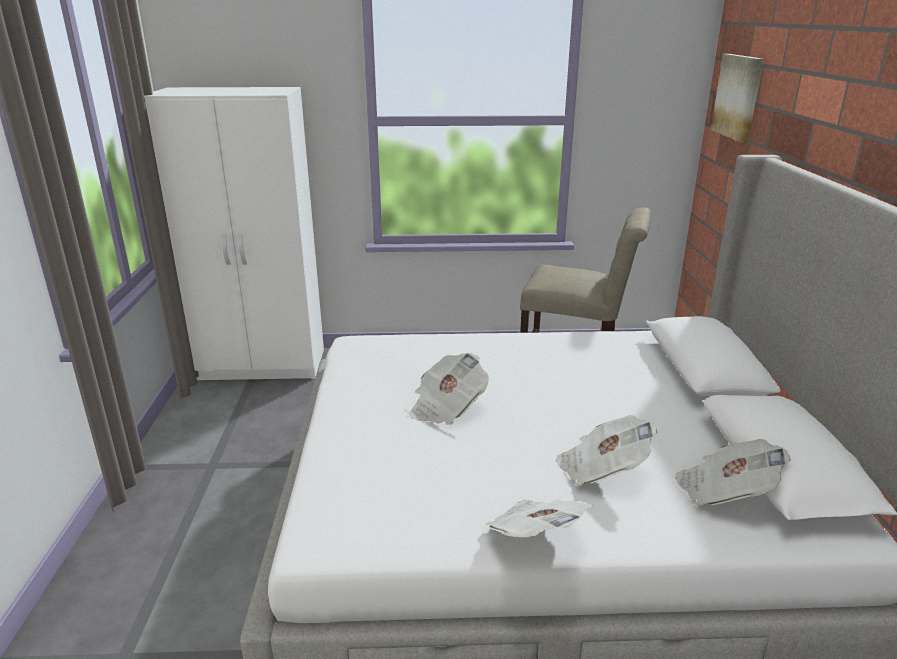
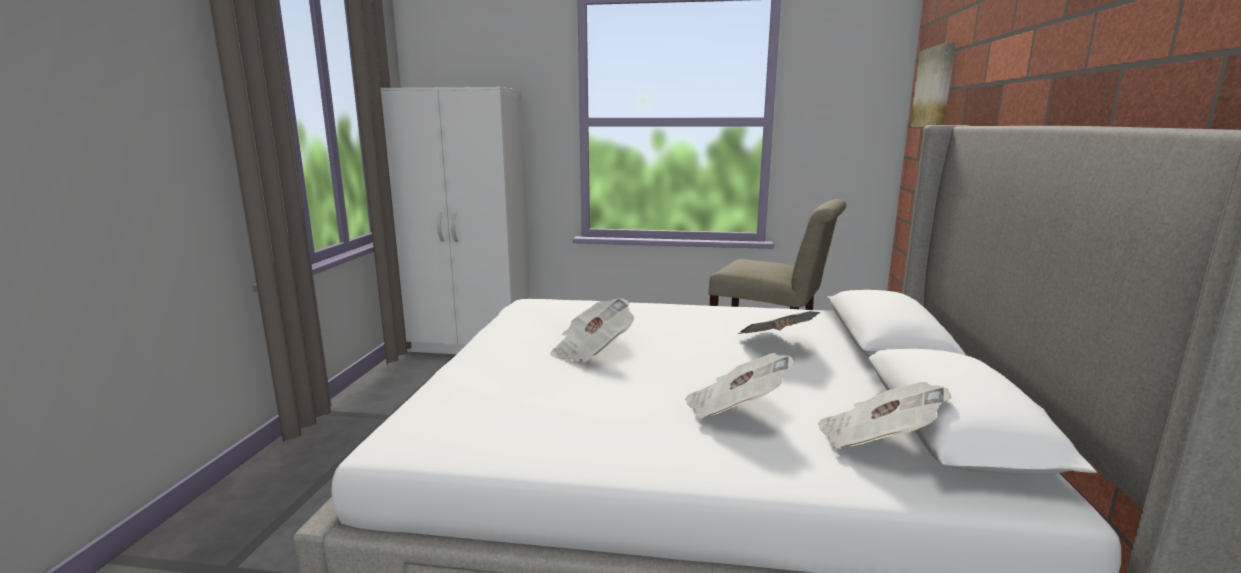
camera: 10 degrees right, 10 degrees down
newspaper [485,500,593,537] -> newspaper moved to [737,311,820,334]

